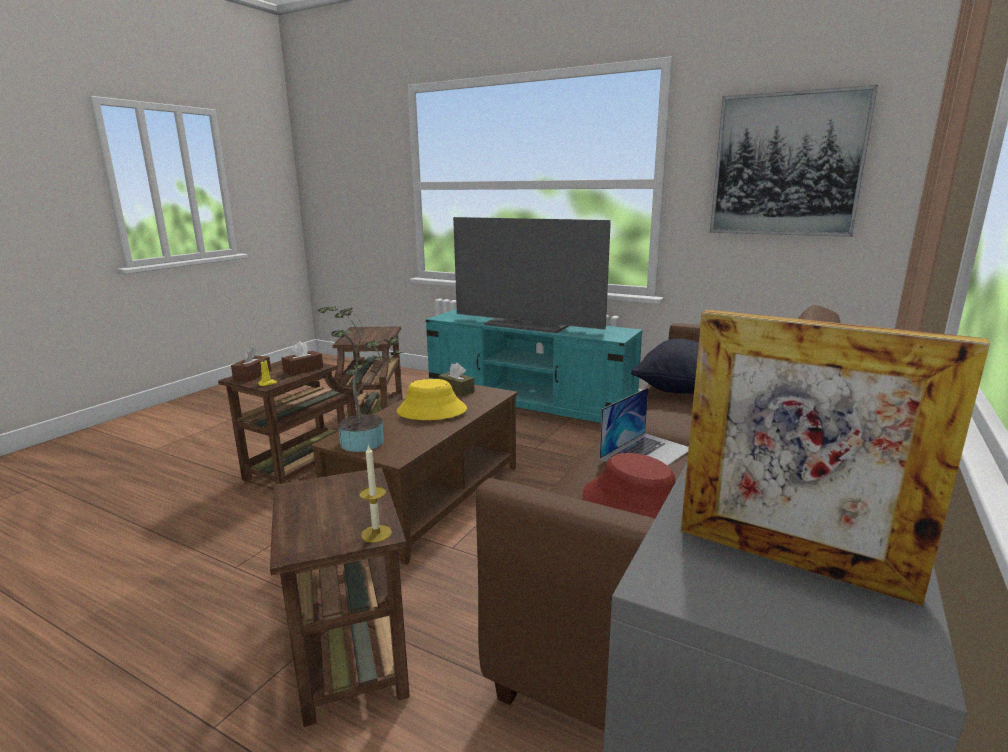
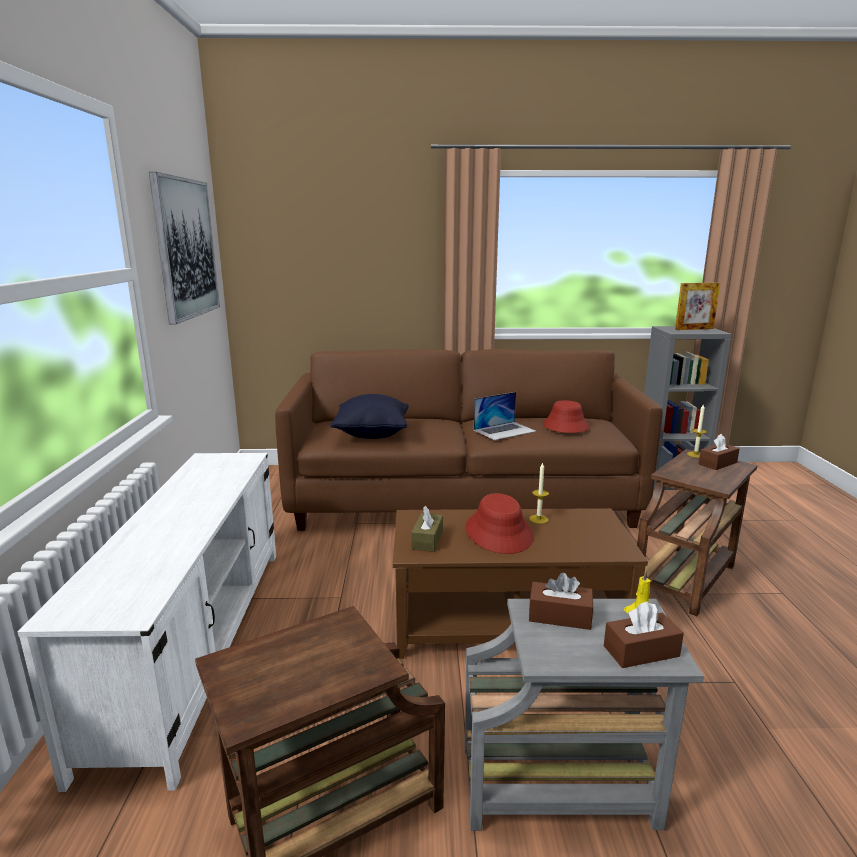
camera: 120 degrees left, 0 degrees up
brown side table [218,361,356,484] -> grey side table [465,599,704,831]
potted plant [318,306,403,452] -> none
yellow hat [397,379,467,420] -> red hat [465,493,534,554]
turquoise tv stand [426,310,643,423] -> white tv stand [18,453,276,792]
television [453,217,611,333] -> none
laptop [600,388,689,466] -> laptop turned 135 degrees clockwise [474,392,537,440]
picture frame [681,309,990,606] -> picture frame turned 75 degrees clockwise [675,283,720,330]
none -> candle [529,462,549,524]
none -> brown tissue box [699,434,740,470]

